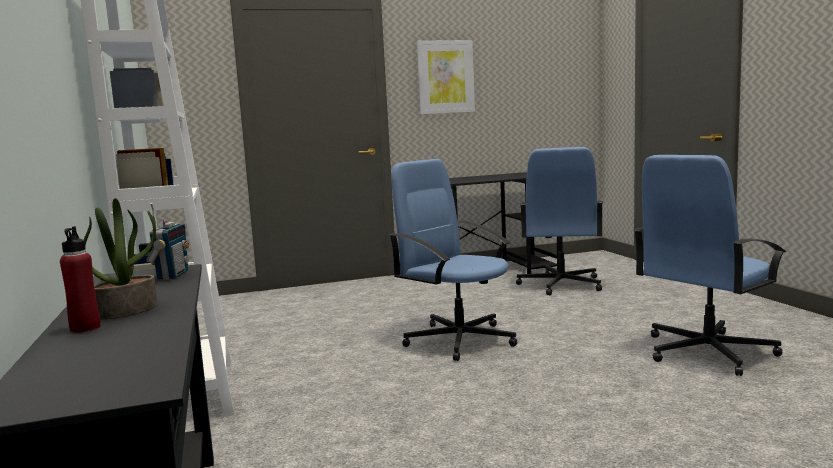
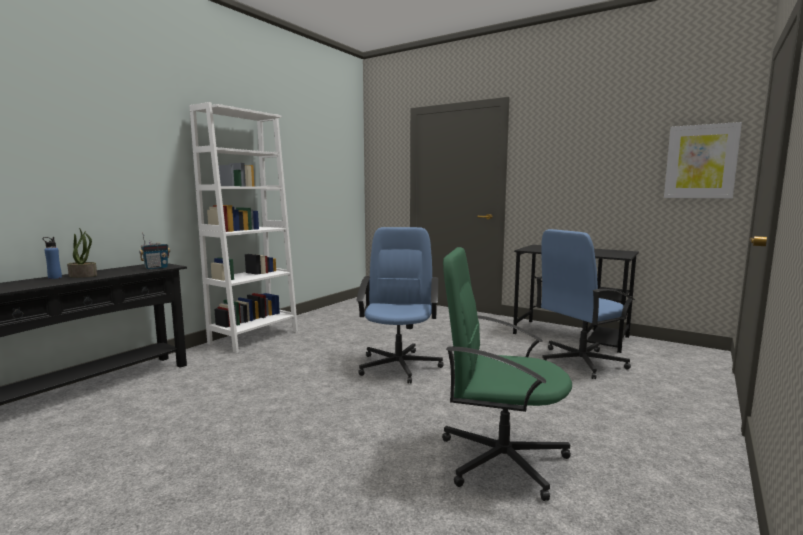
camera: 50 degrees right, 0 degrees up
red bottle [60,226,100,333] -> blue bottle [43,237,62,279]
picture [417,40,475,114] -> picture moved to [664,122,742,199]
blue office chair [633,155,786,376] -> green office chair [442,247,572,501]

